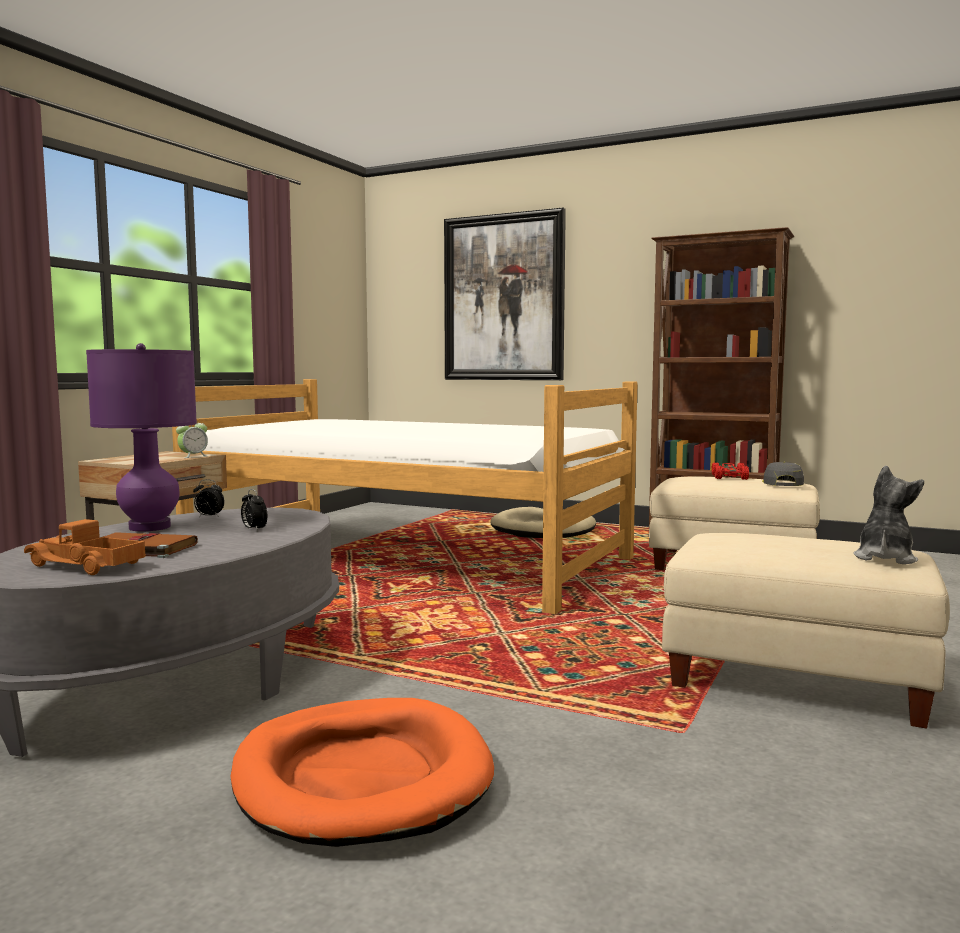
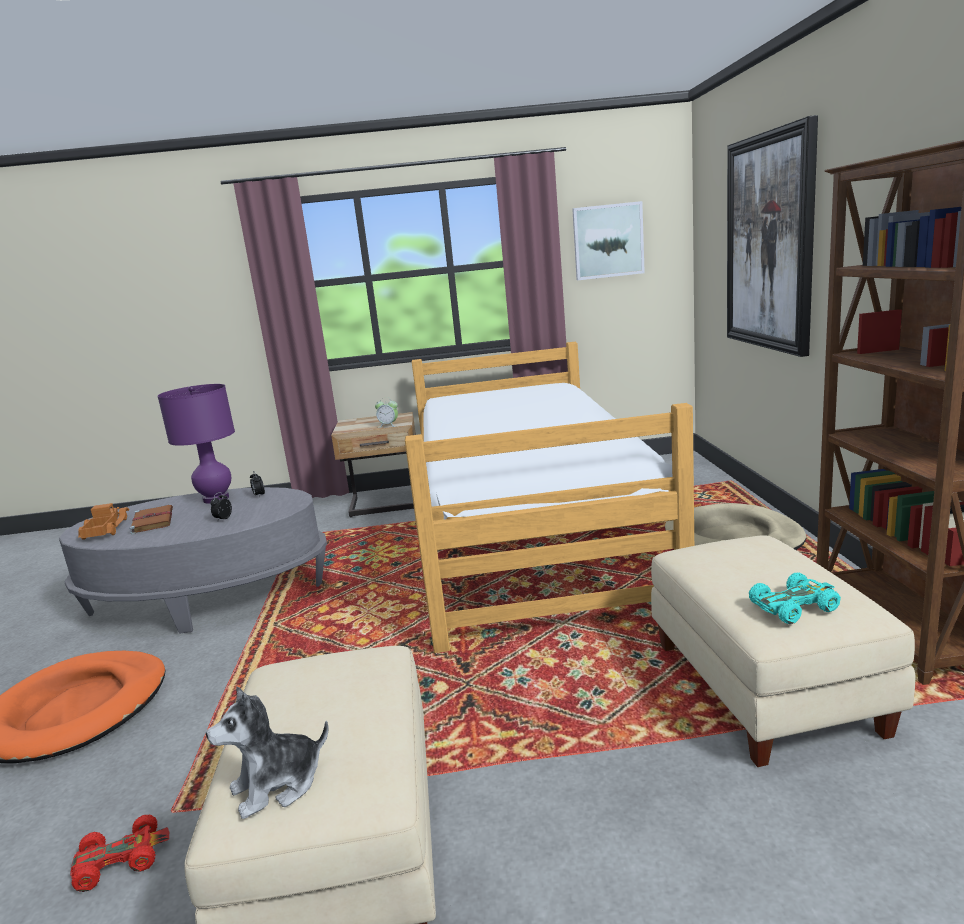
camera: 60 degrees right, 10 degrees up
red toy car [712,462,749,480] -> red toy car moved to [70,815,169,892]
grey cap [762,462,804,486] -> turquoise toy car [749,573,841,624]
plush toy [853,465,924,564] -> plush toy turned 150 degrees clockwise [206,687,328,819]
none -> picture [572,201,645,280]

